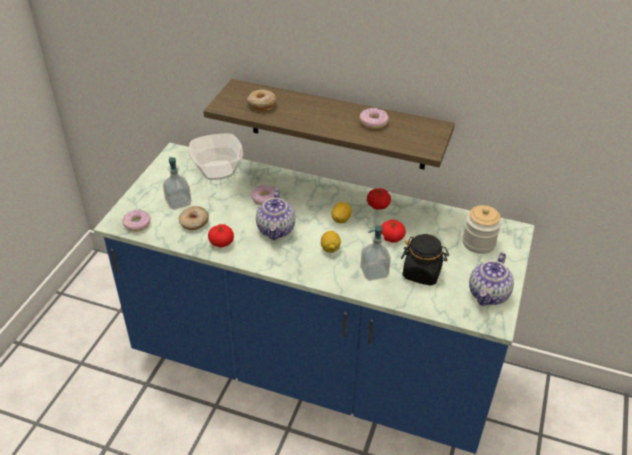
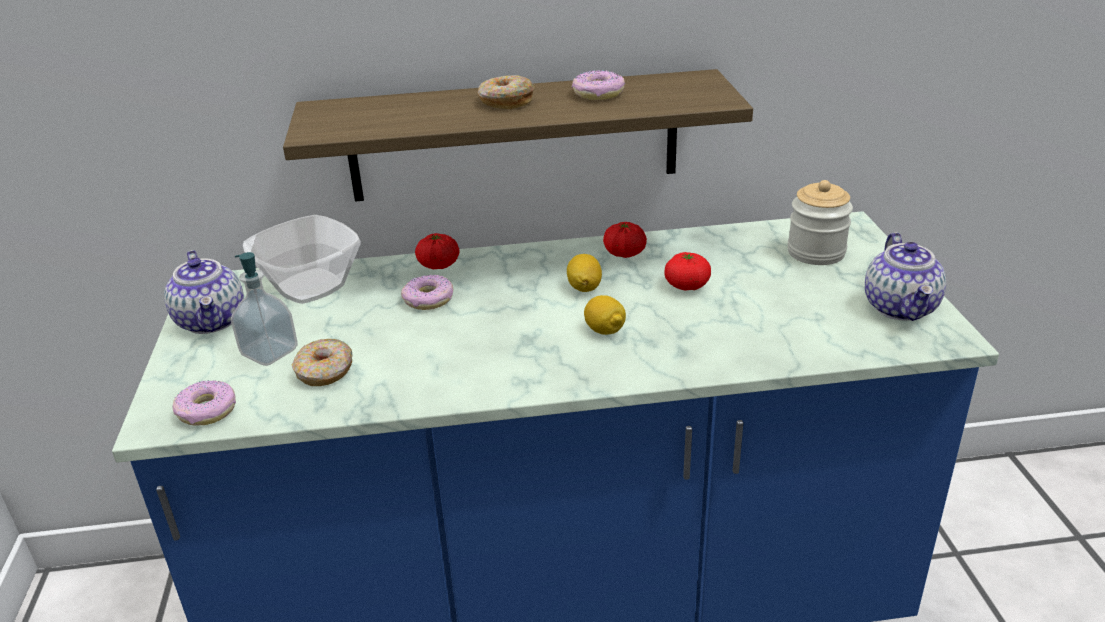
camera: 25 degrees left, 10 degrees down
tomato [208,224,234,248] -> tomato moved to [415,233,460,269]
donut [247,90,277,112] -> donut moved to [477,75,535,109]
teapot [256,189,295,240] -> teapot moved to [164,250,244,334]
soap dispenser [360,226,391,280] -> none
black jar [401,234,449,286] -> none

